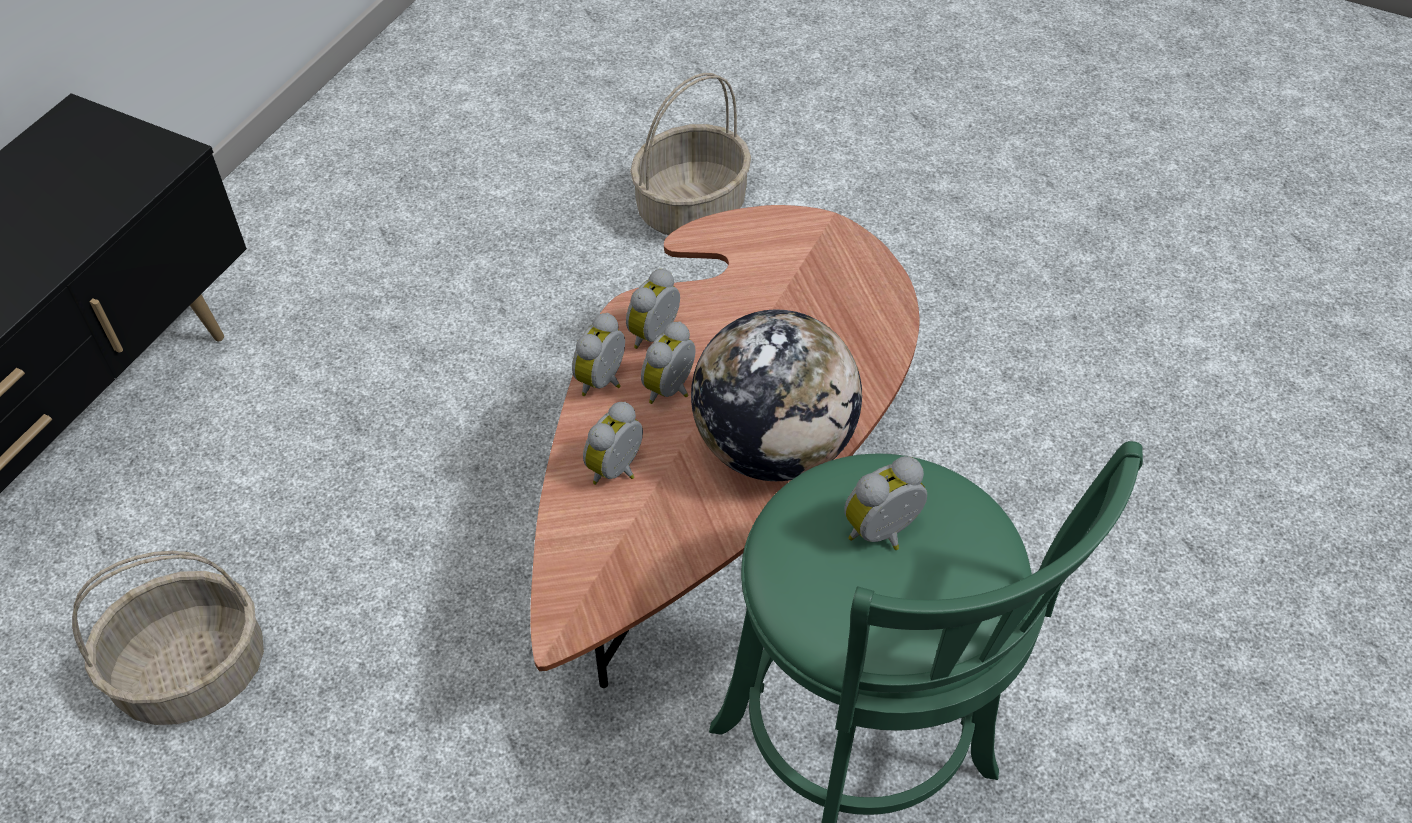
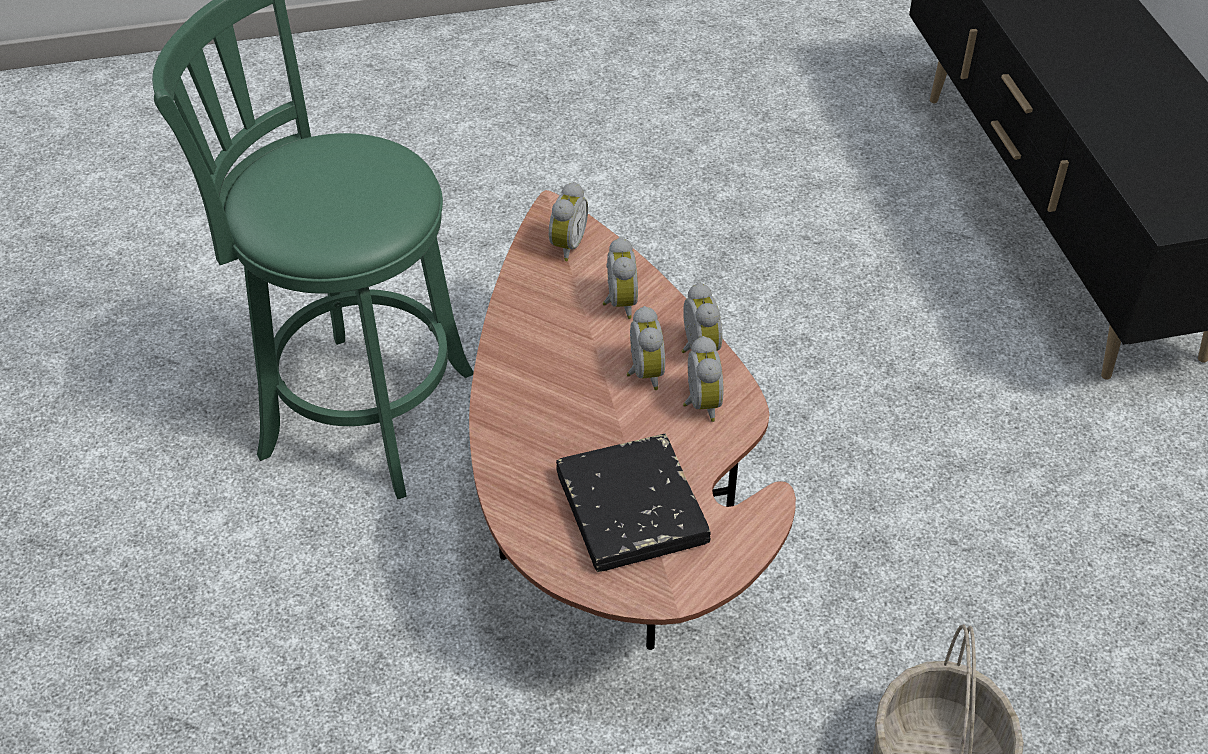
camera: 140 degrees right, 5 degrees down
basket [72,551,264,725] -> none
globe [691,310,862,481] -> none
alarm clock [844,456,927,550] -> alarm clock moved to [549,182,588,261]
none -> black book [556,434,711,572]

